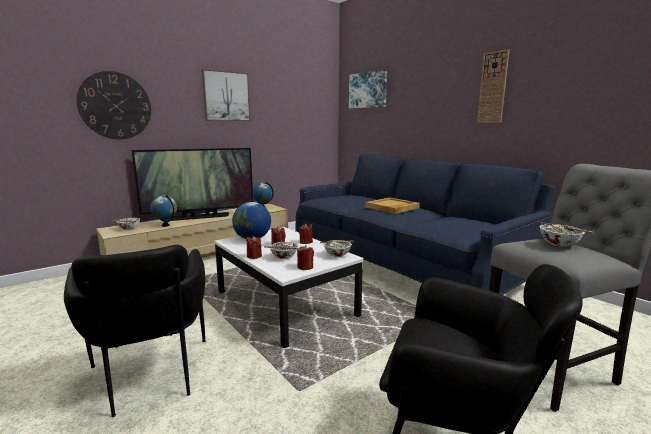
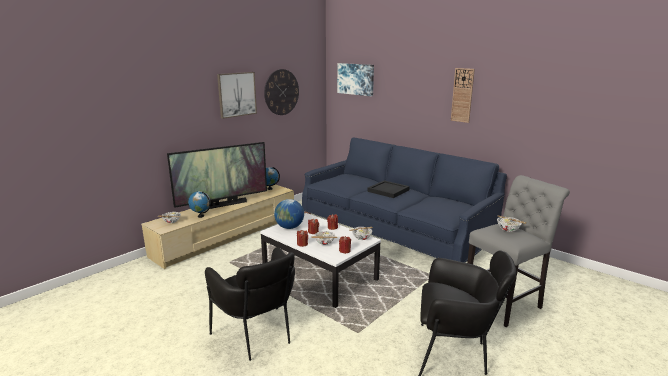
camera: 10 degrees left, 5 degrees up
wall clock [76,71,151,139] -> wall clock moved to [264,69,299,115]
beige tray [365,197,420,214] -> black tray [368,180,410,198]

